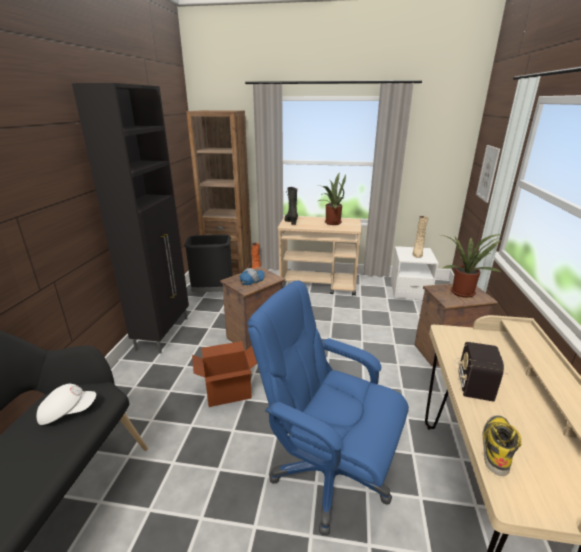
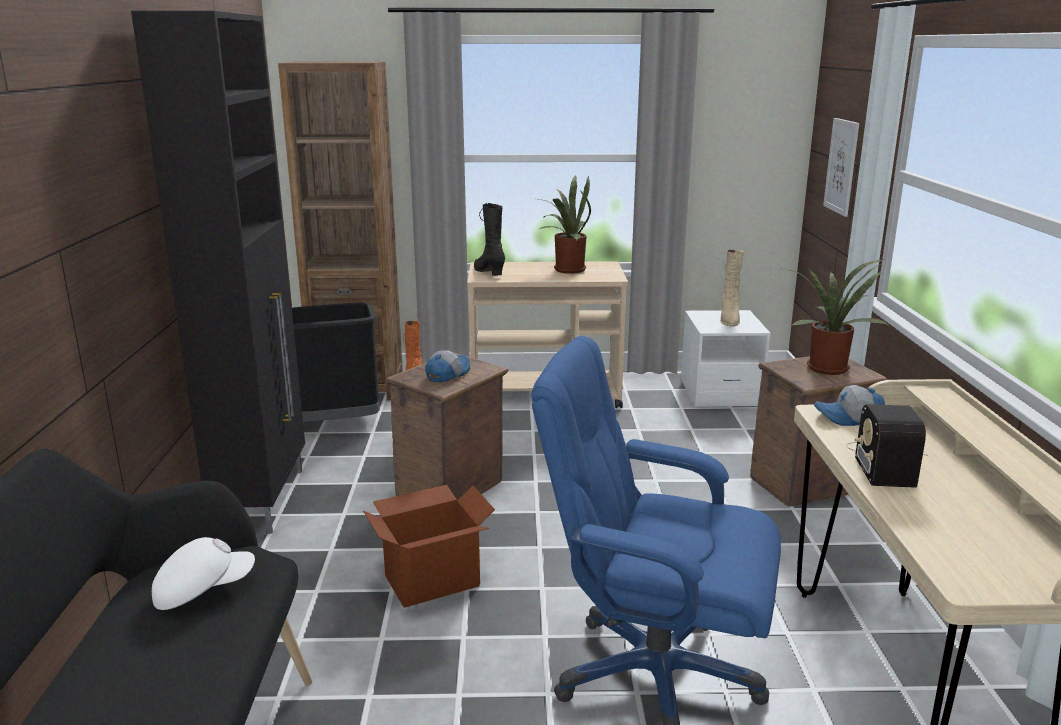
camera: 10 degrees left, 5 degrees down
boot [483,415,522,476] -> none
none -> cap [814,385,885,426]

